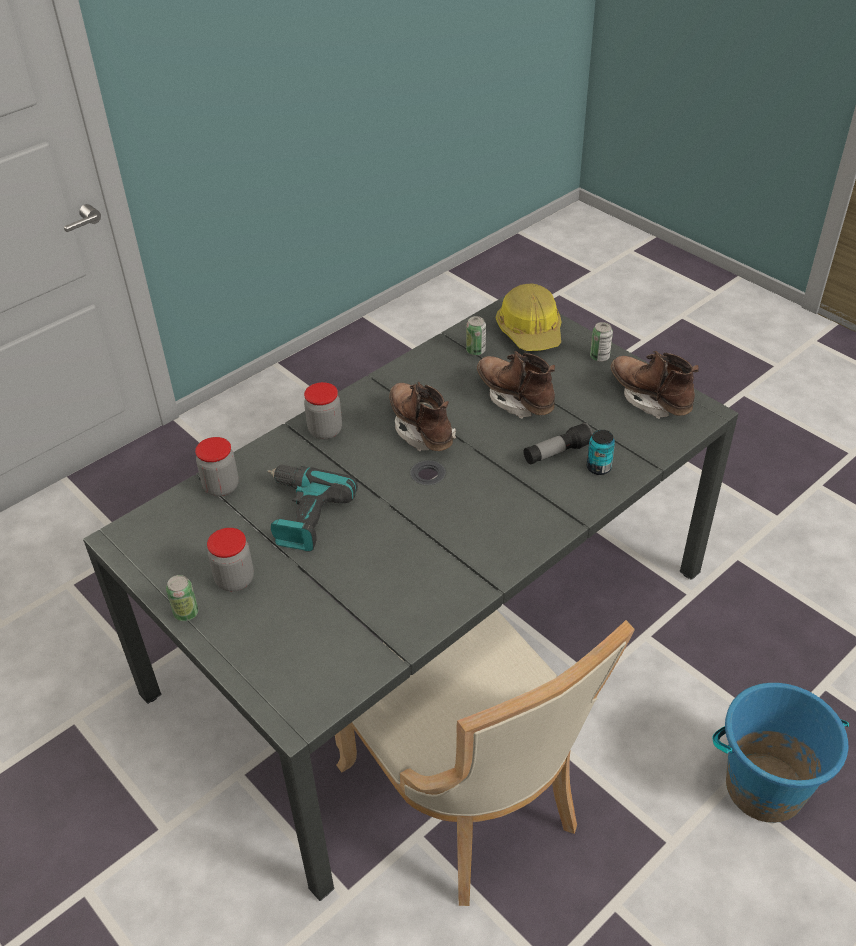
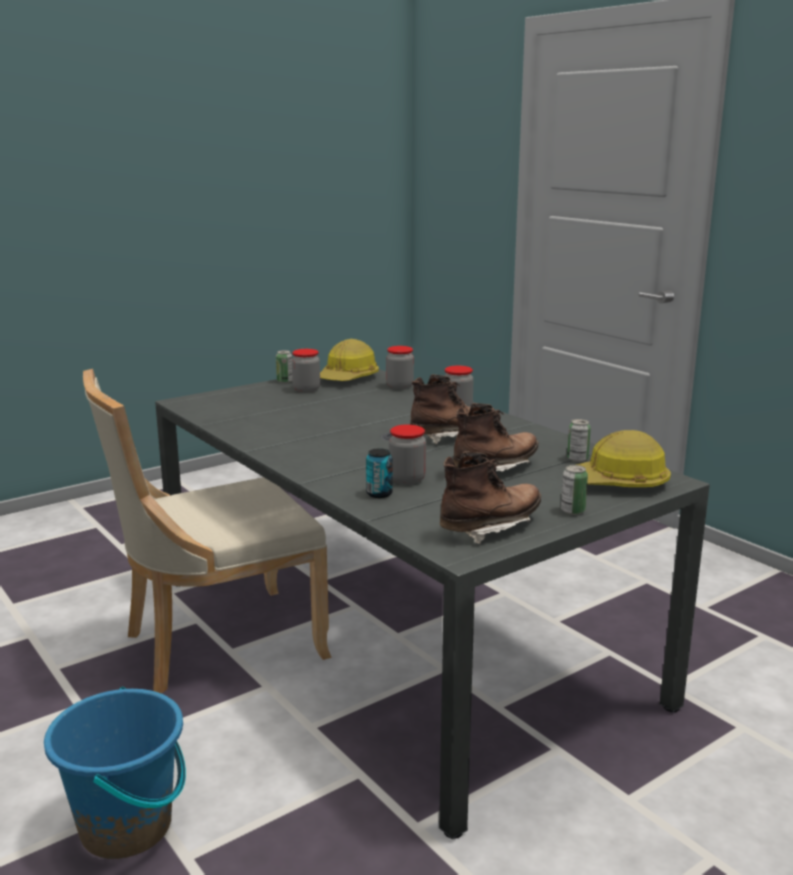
camera: 95 degrees right, 25 degrees down
power drill [267,465,358,551] -> none
flashlight [524,422,593,465] -> jar [389,424,426,485]
none -> hard hat [320,339,379,381]

